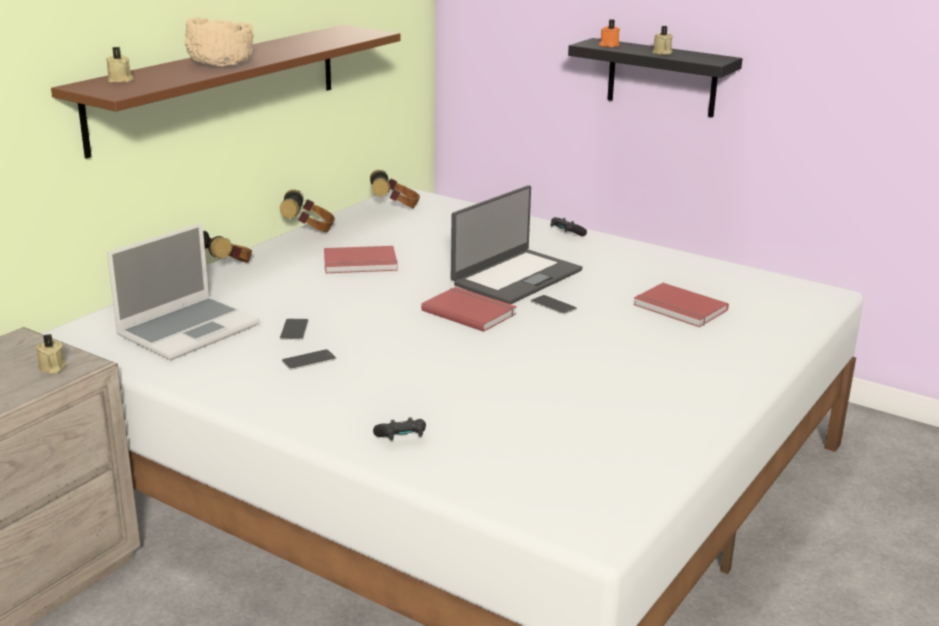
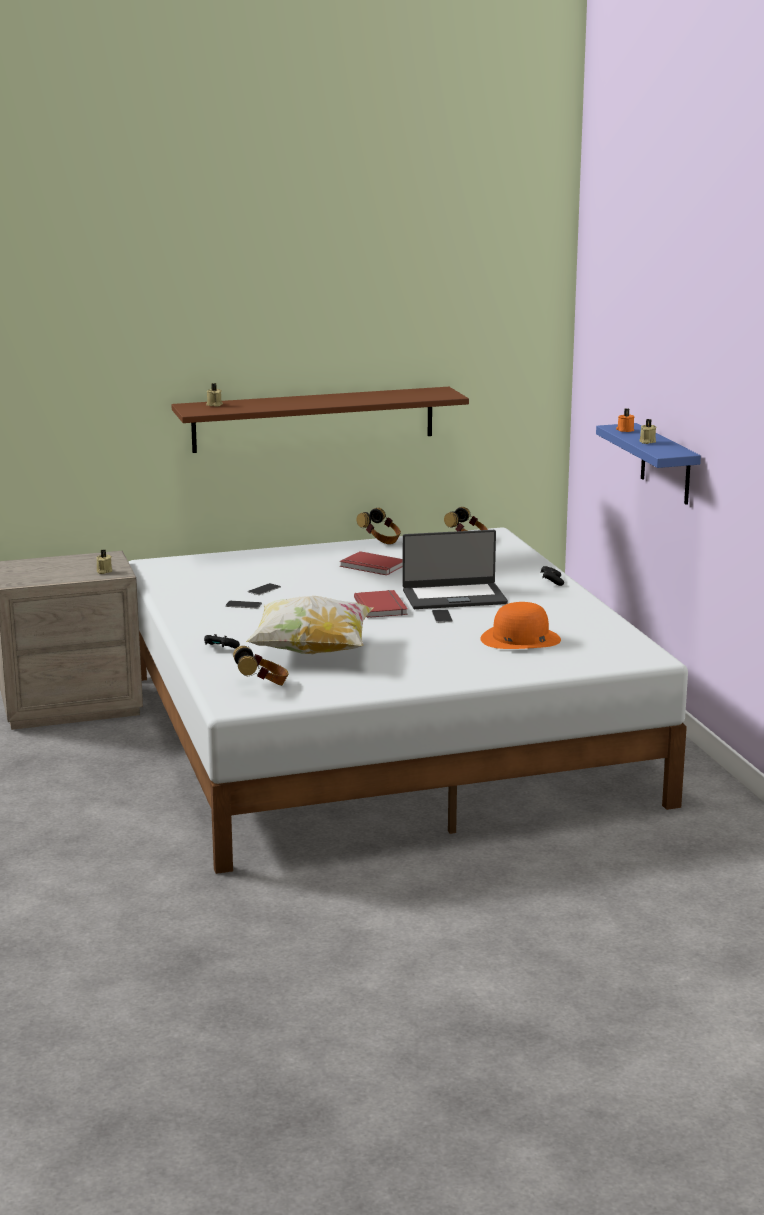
camera: 40 degrees right, 5 degrees down
laptop [107,222,260,360] -> none
beige bowl [185,17,253,67] -> none
headphones [203,231,252,262] -> headphones moved to [233,646,288,686]
black shelf [568,38,743,117] -> blue shelf [596,423,701,505]
red book [633,283,729,327] -> orange hat [480,602,561,649]
none -> pillow [246,596,373,654]

